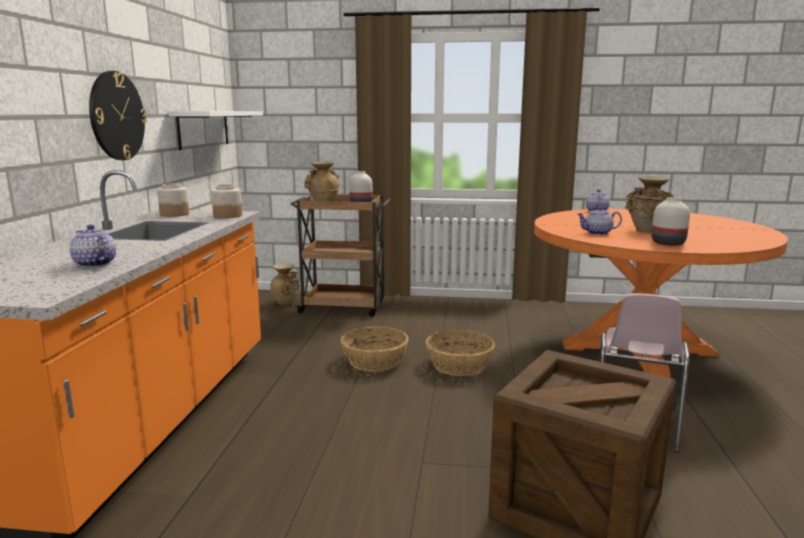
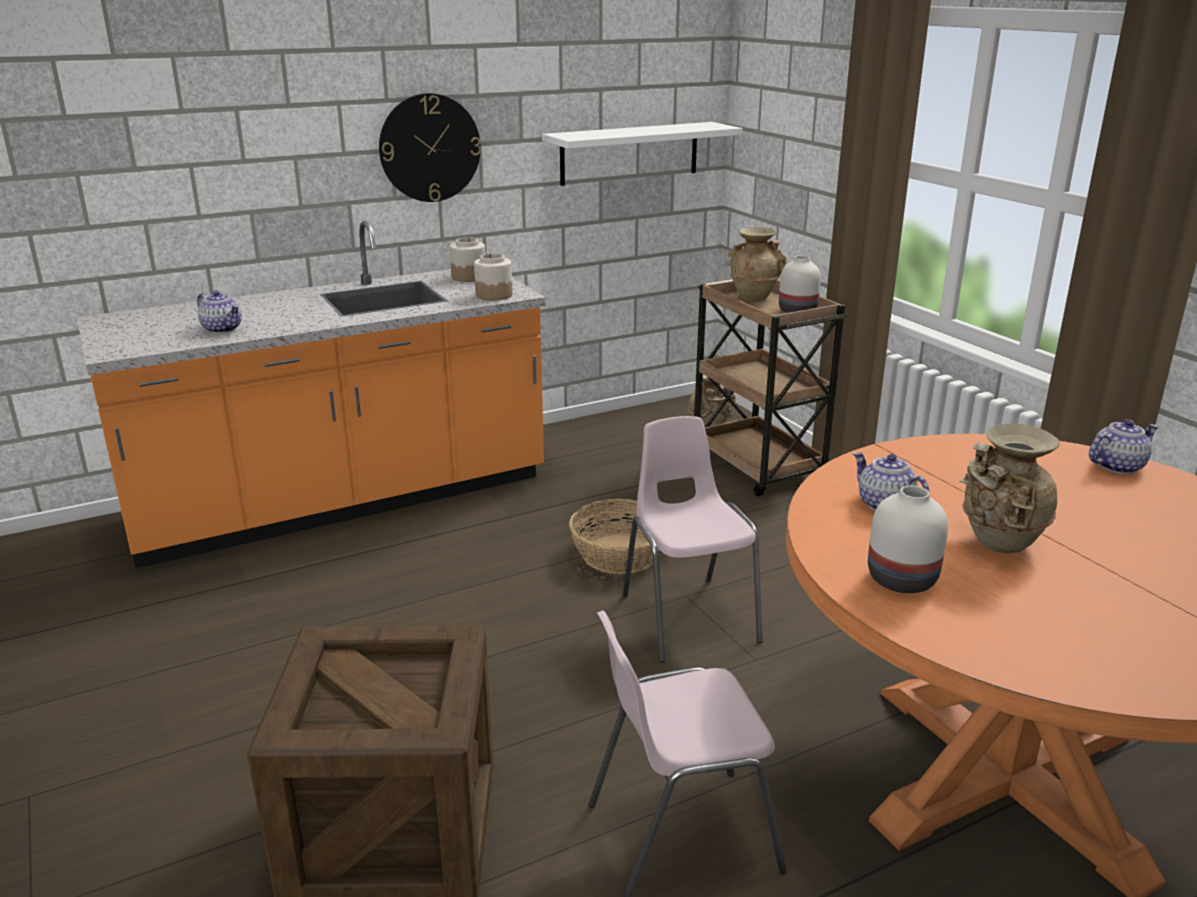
camera: 55 degrees right, 10 degrees up
teapot [70,225,116,268] -> teapot turned 120 degrees clockwise [197,290,242,333]
basket [426,330,495,376] -> pink chair [623,416,763,663]

